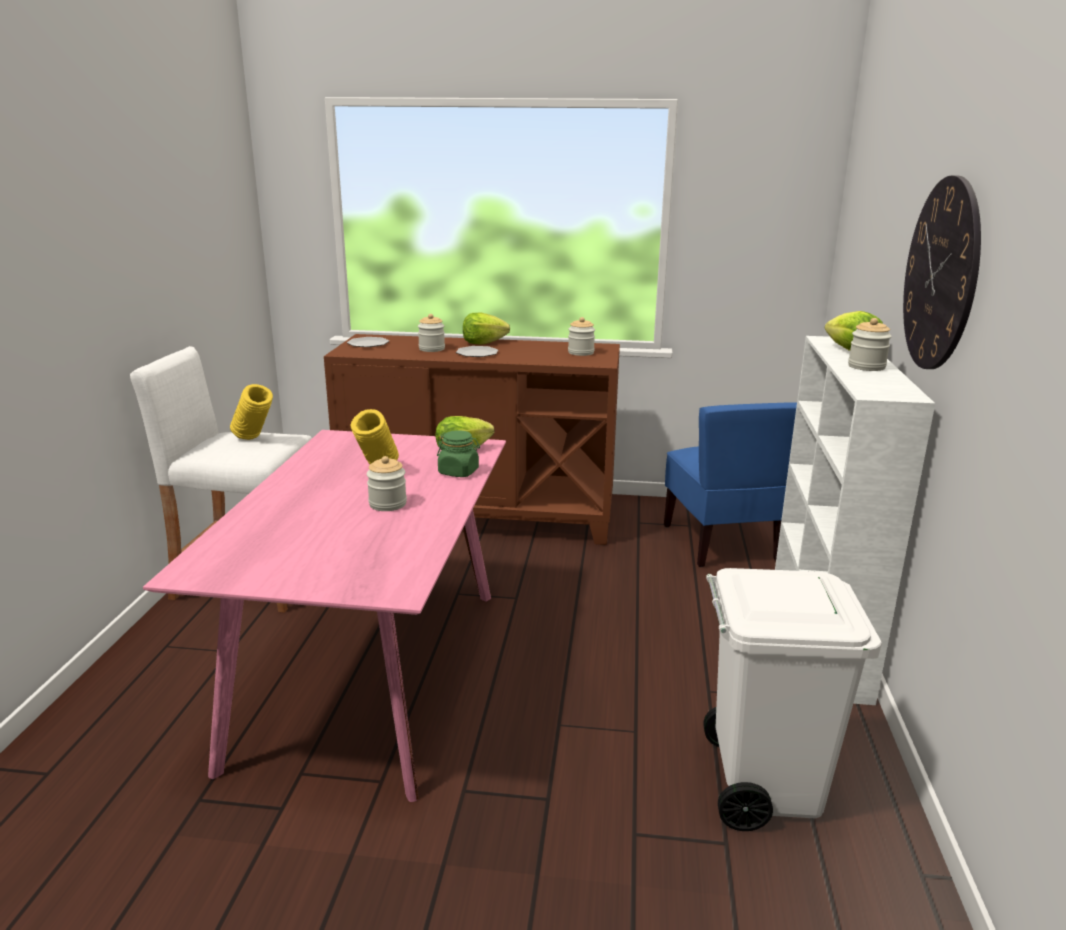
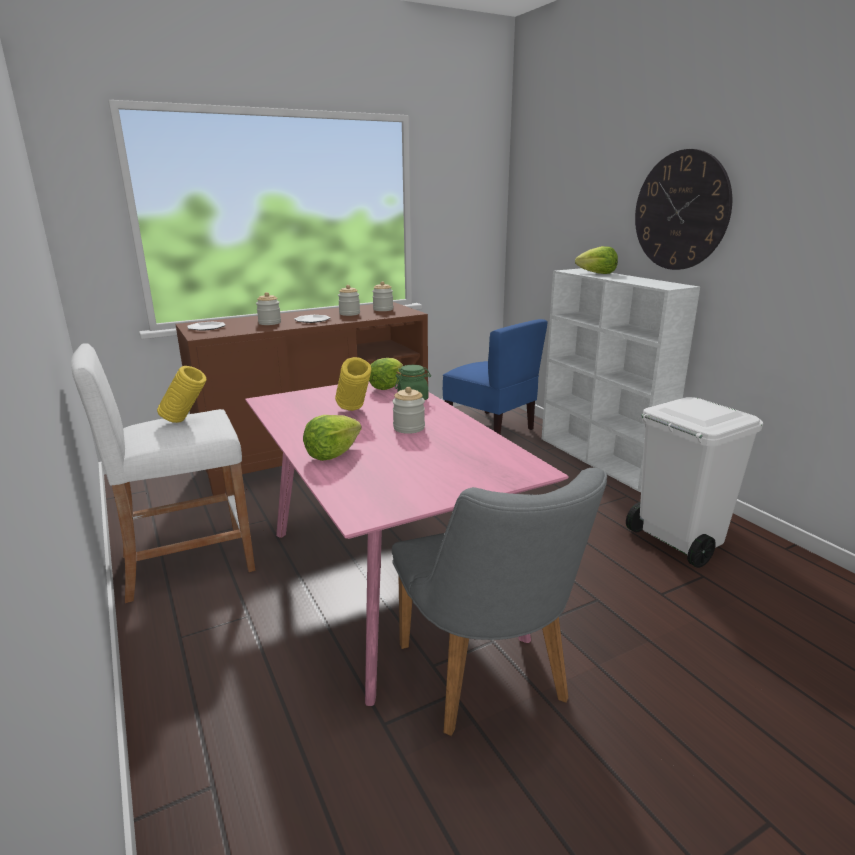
camera: 35 degrees left, 0 degrees up
lettuce [463,313,510,345] -> lettuce moved to [303,415,362,461]
jar [848,318,892,371] -> jar moved to [338,285,360,316]
none -> grey chair [392,468,607,736]

